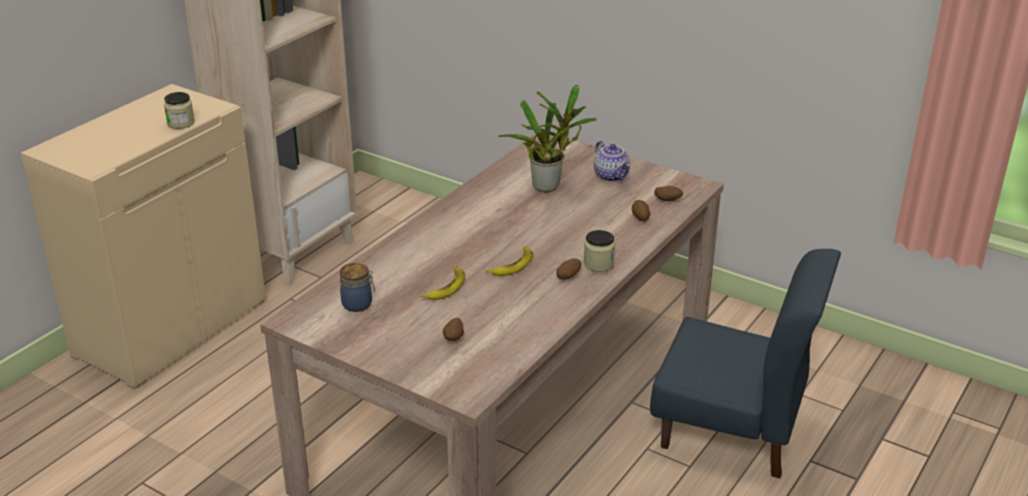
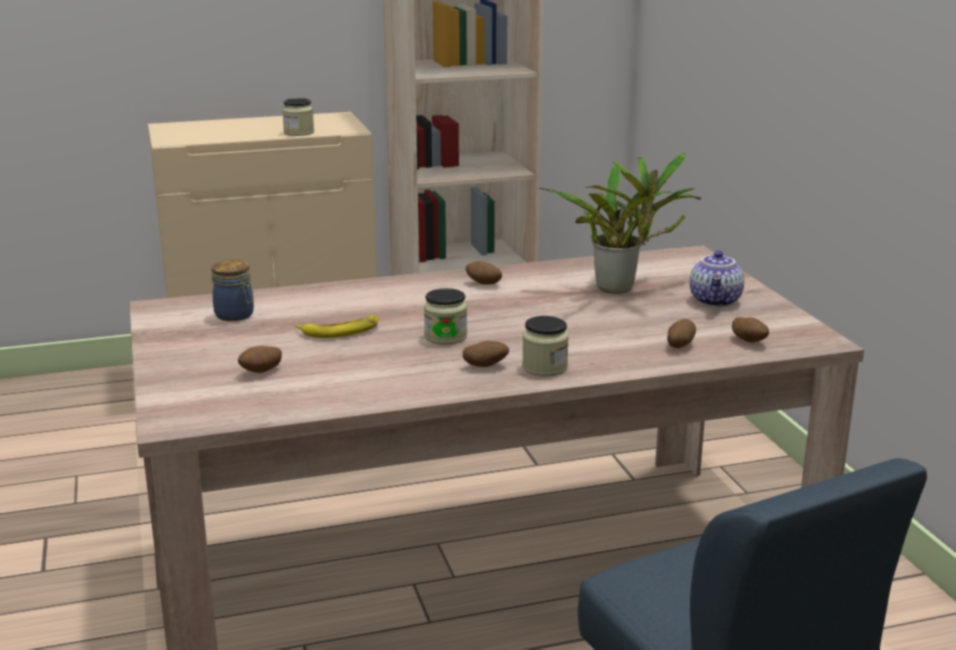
camera: 40 degrees right, 10 degrees down
banana [485,246,533,276] -> jar [424,288,467,345]
none -> potato [466,261,502,284]

